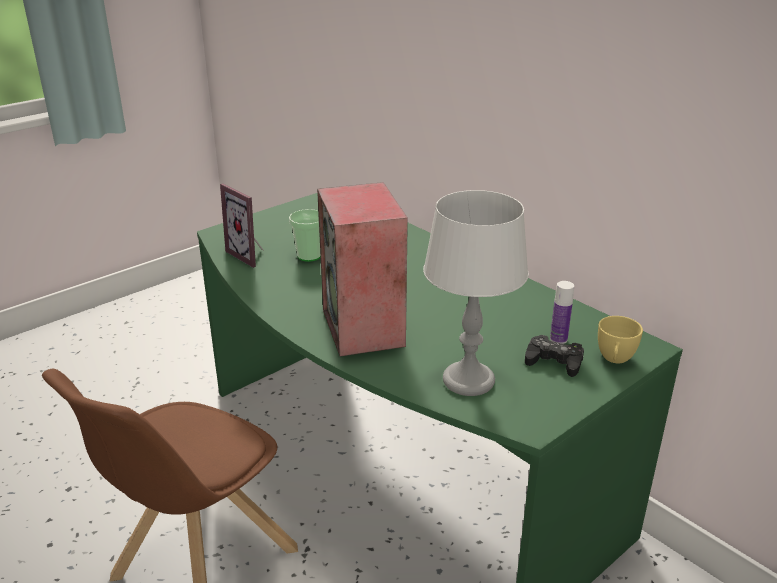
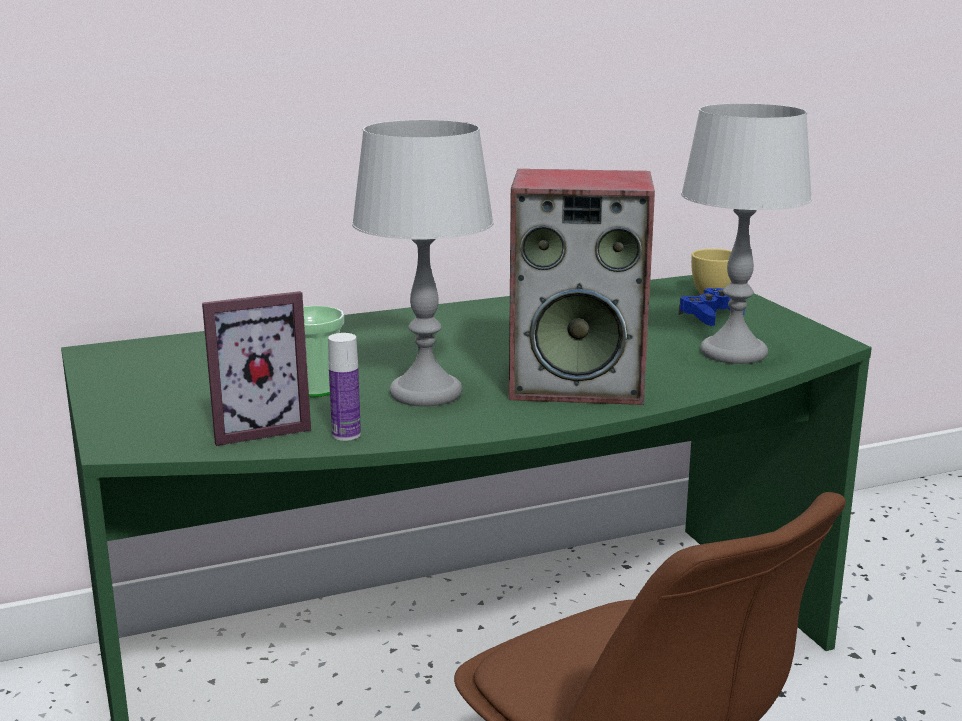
camera: 70 degrees left, 10 degrees down
black game controller [525,335,584,377] -> blue game controller [678,288,745,326]
bottle [550,281,574,344] -> bottle moved to [328,333,361,441]
none -> grey table lamp [352,120,494,407]

